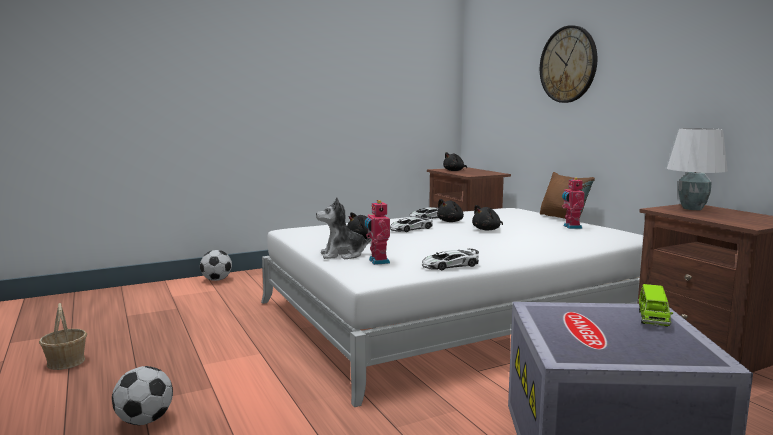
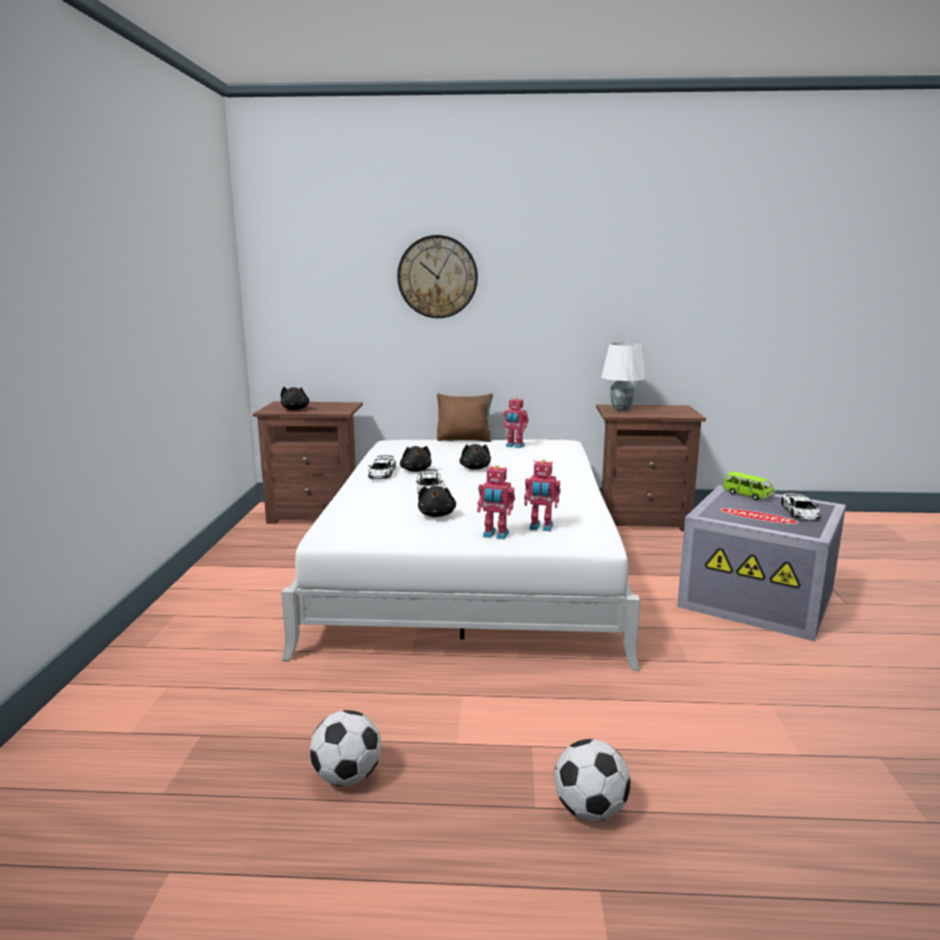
camera: 60 degrees left, 5 degrees up
basket [39,303,87,370] -> none
football [200,250,232,281] -> football moved to [310,710,381,786]
plush toy [316,197,372,259] -> toy robot [477,465,515,539]
toy car [422,249,479,270] -> toy car moved to [781,491,820,521]

